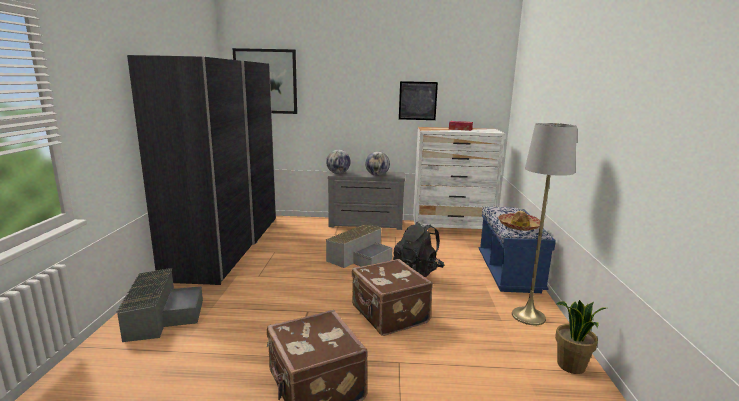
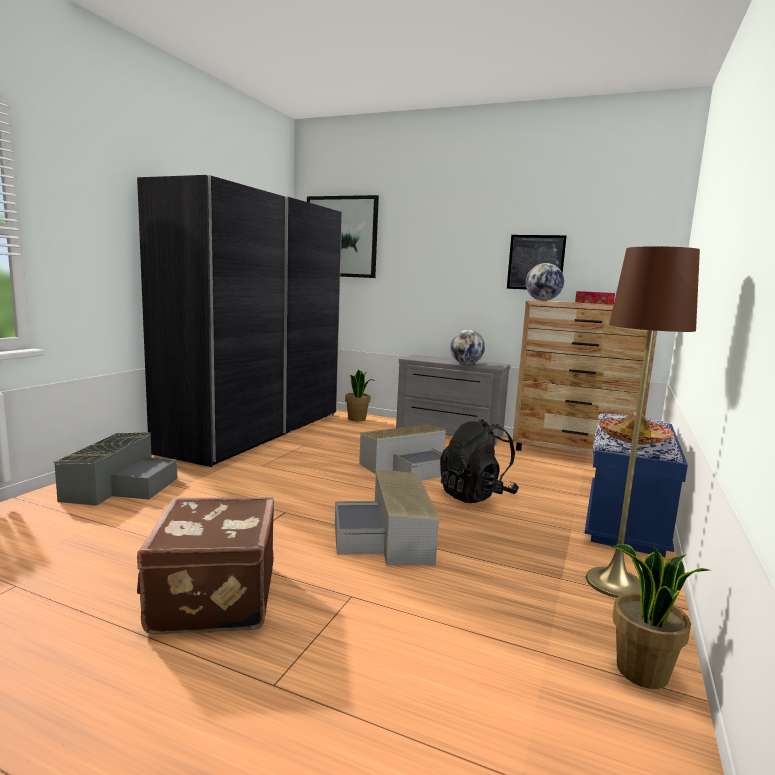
camera: 20 degrees right, 5 degrees down
globe [326,150,351,174] -> globe moved to [526,263,564,301]
brown suitcase [352,259,433,336] -> grey storage box [335,469,440,565]
white dresser [413,127,505,229] -> brown dresser [513,300,657,454]
grey floor lamp [512,123,577,325] -> brown floor lamp [586,246,700,598]
none -> potted plant [345,370,375,421]

